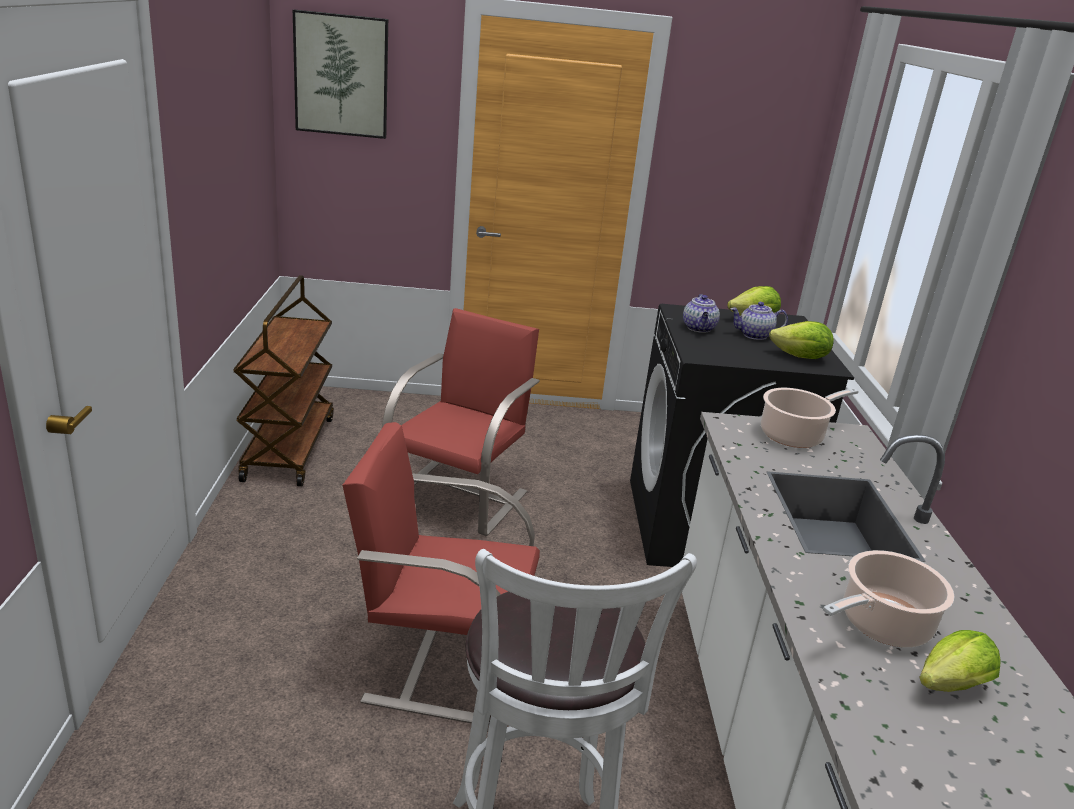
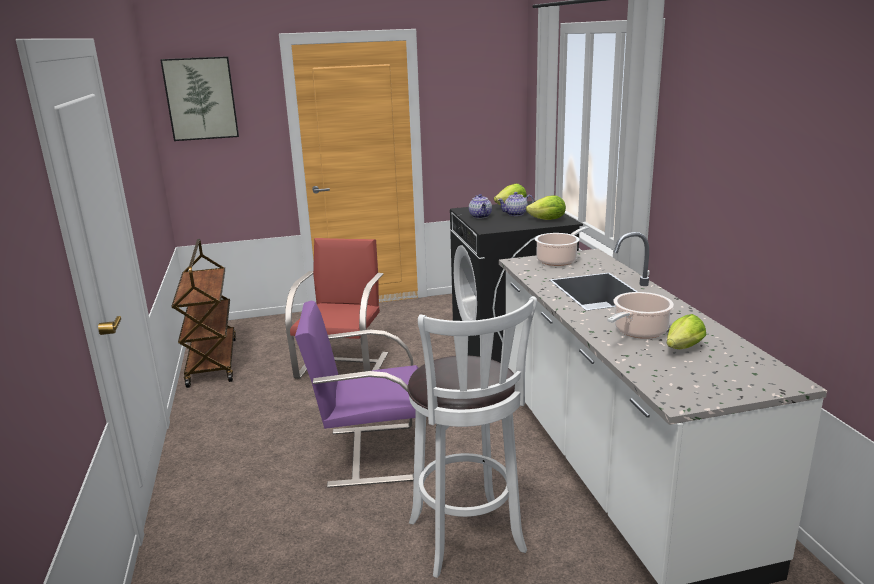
camera: 10 degrees left, 5 degrees down
red chair [342,422,540,726] -> purple chair [295,300,419,488]

